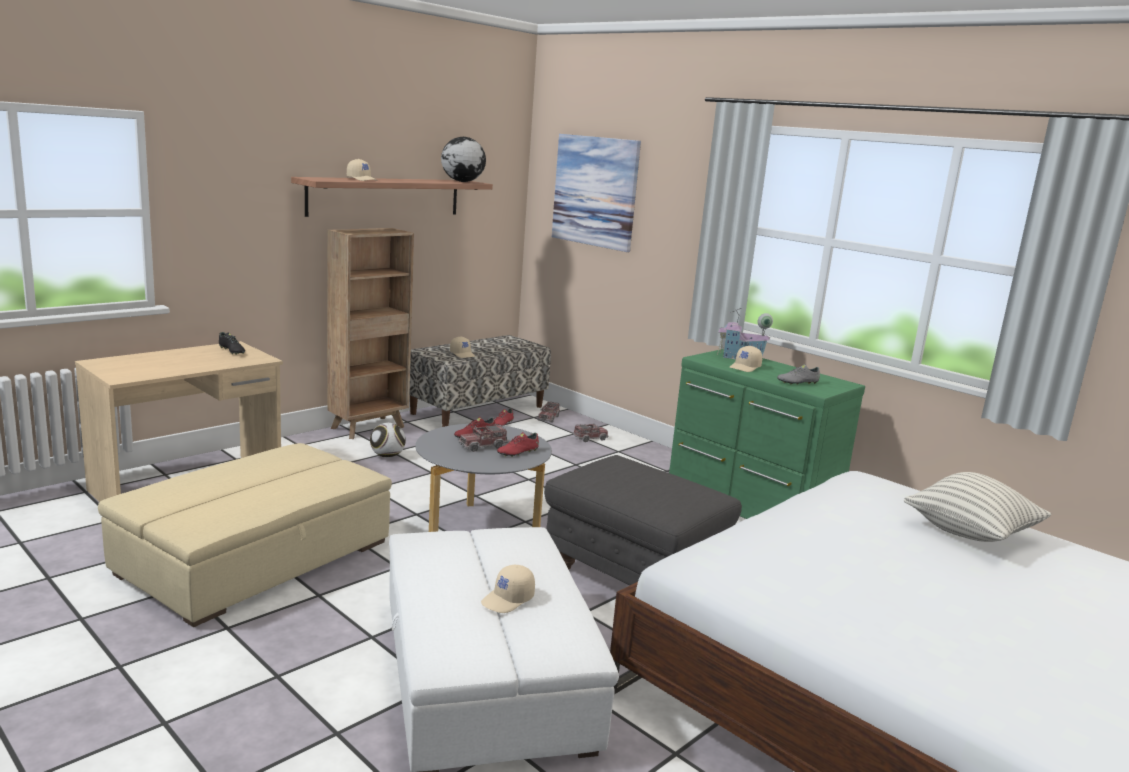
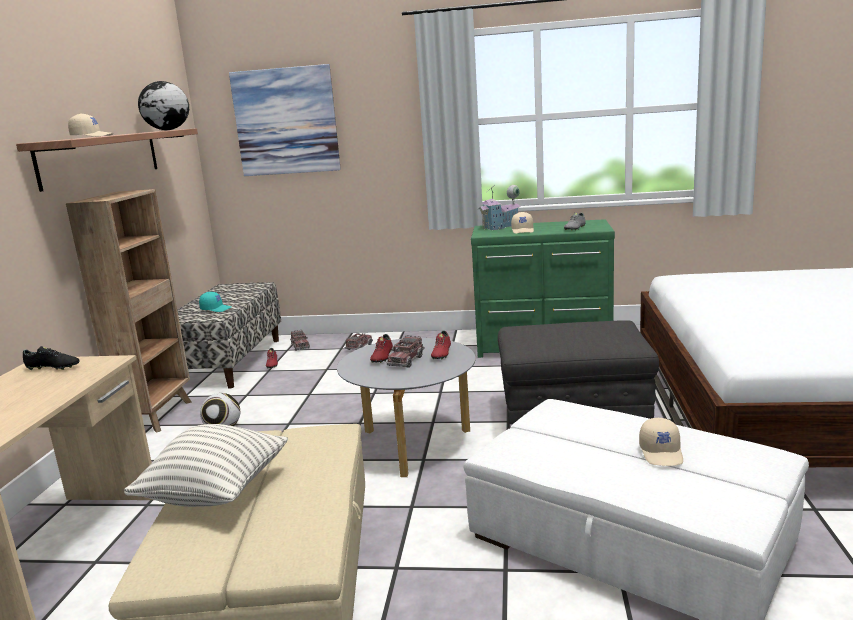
camera: 35 degrees left, 0 degrees up
beige cap [450,337,475,358] -> turquoise cap [199,292,232,312]
pillow [904,472,1051,542] -> pillow moved to [124,424,288,507]

